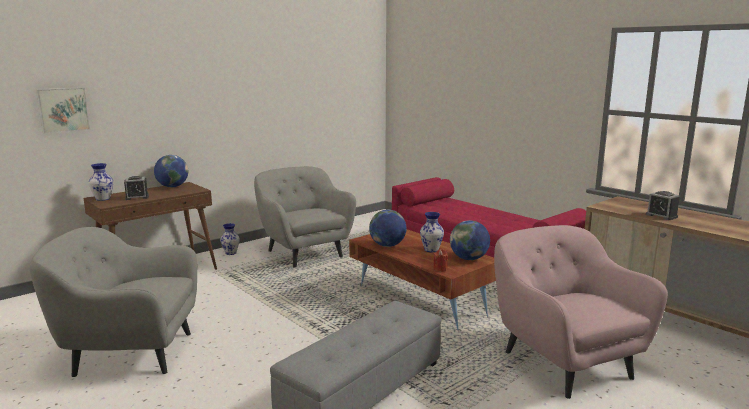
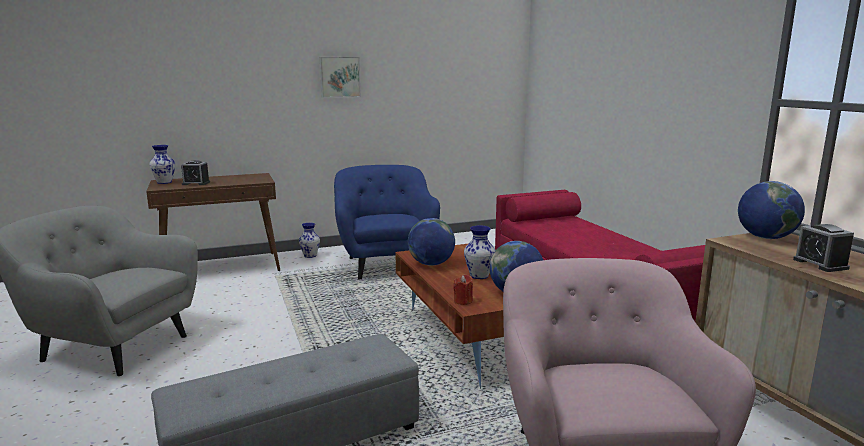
camera: 20 degrees right, 0 degrees up
picture [36,88,90,133] -> picture moved to [320,57,361,98]
globe [154,155,188,187] -> globe moved to [738,181,805,239]
grey armchair [254,166,356,267] -> blue armchair [334,165,440,279]

